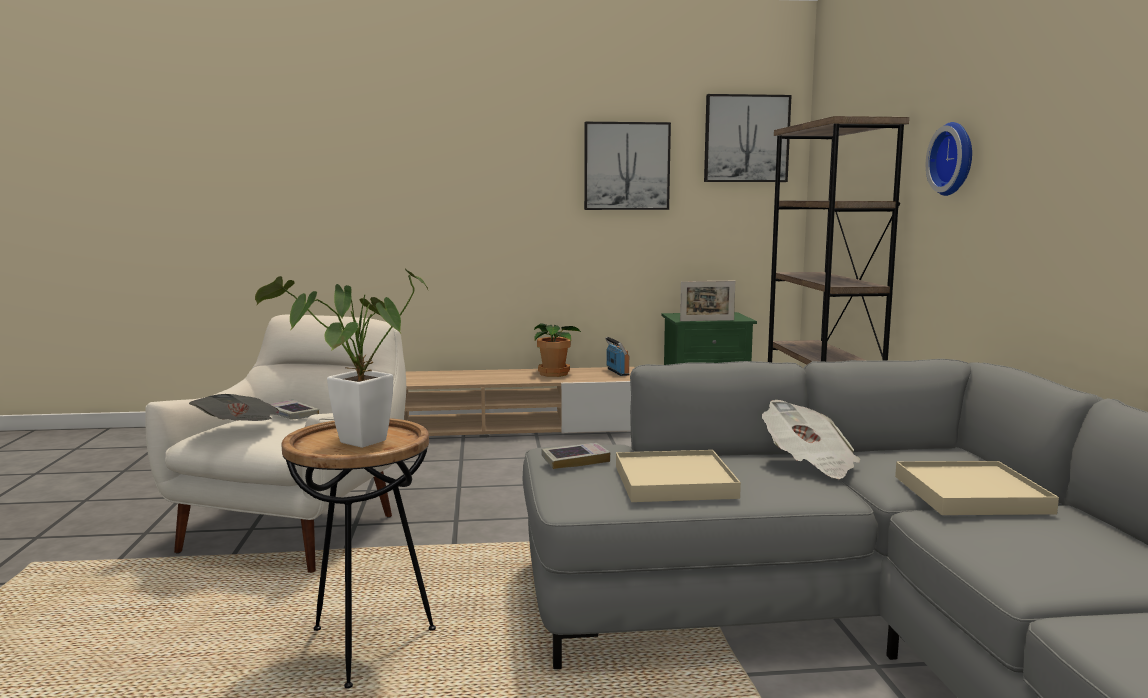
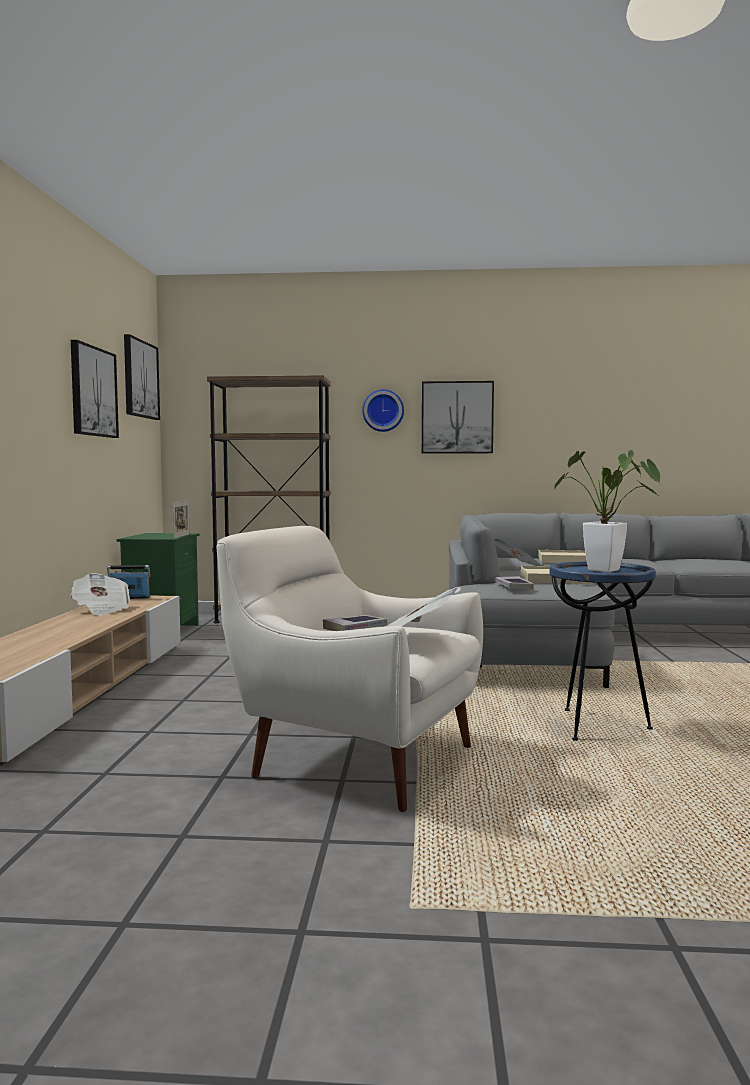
camera: 80 degrees left, 5 degrees down
brown side table [281,418,436,689] -> blue side table [549,561,656,741]
potted plant [534,323,582,377] -> newspaper [70,573,130,616]
none -> picture [422,381,494,454]

